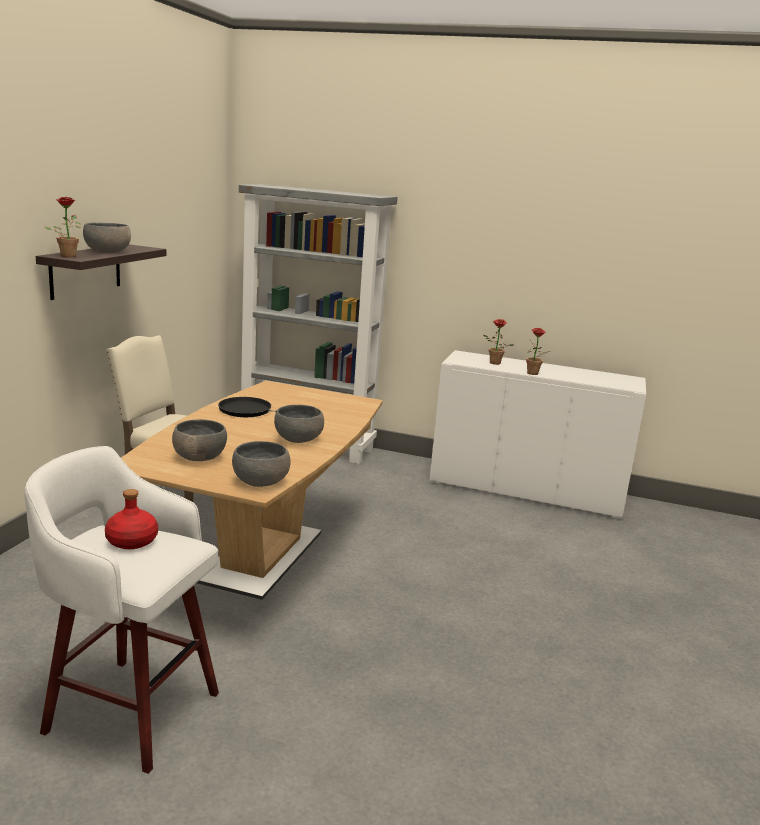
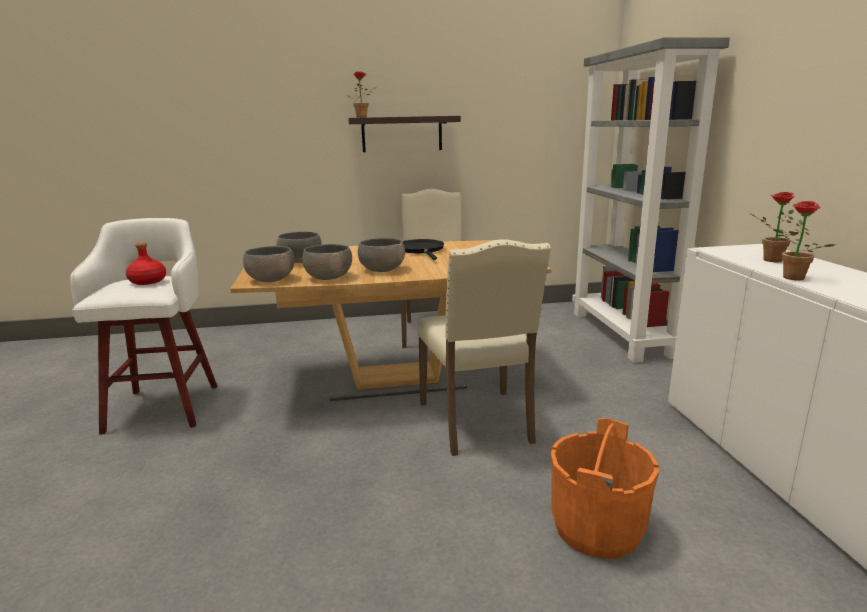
camera: 65 degrees right, 0 degrees up
grey bowl [83,223,131,253] -> grey bowl moved to [302,244,352,280]
none -> beige chair [417,239,551,456]
none -> orange bucket [550,418,659,559]

